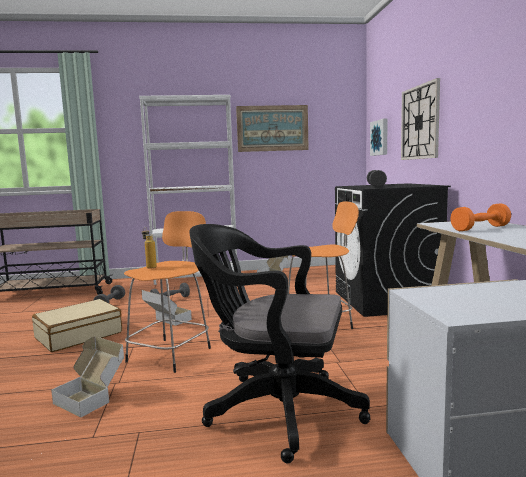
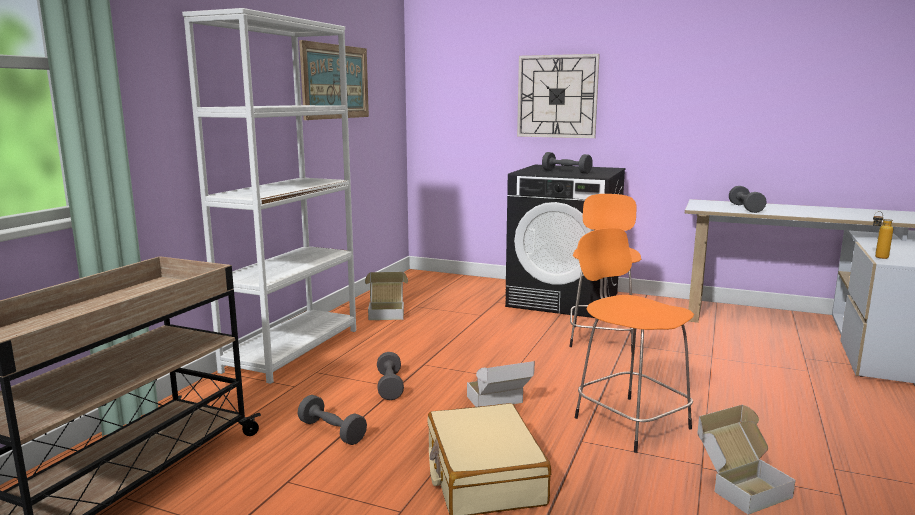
camera: 60 degrees left, 5 degrees up
bottle [142,227,157,269] -> bottle moved to [873,211,893,259]
black office chair [189,224,371,463] -> none
picture [370,118,388,156] -> none
orange dumbbell [450,203,511,231] -> grey dumbbell [729,186,767,213]

